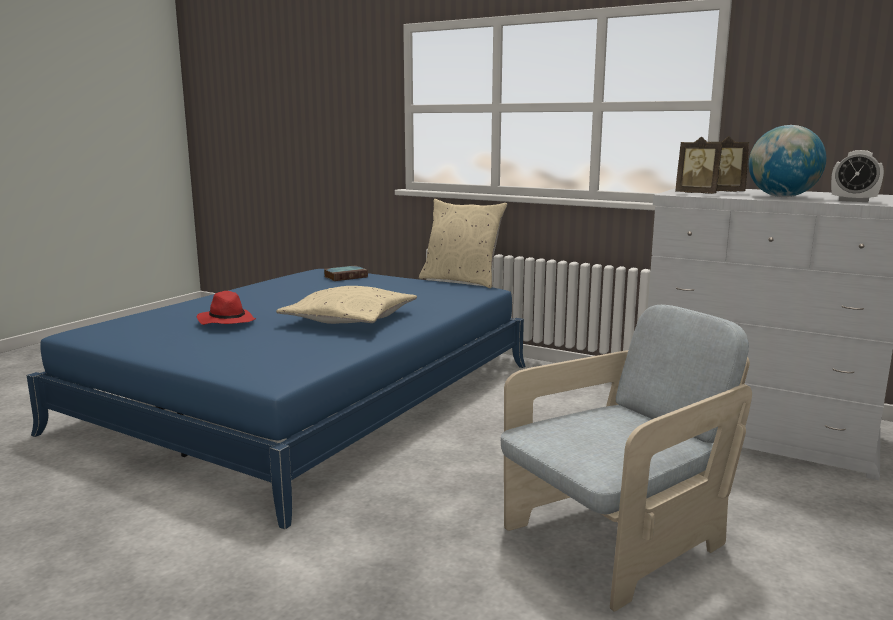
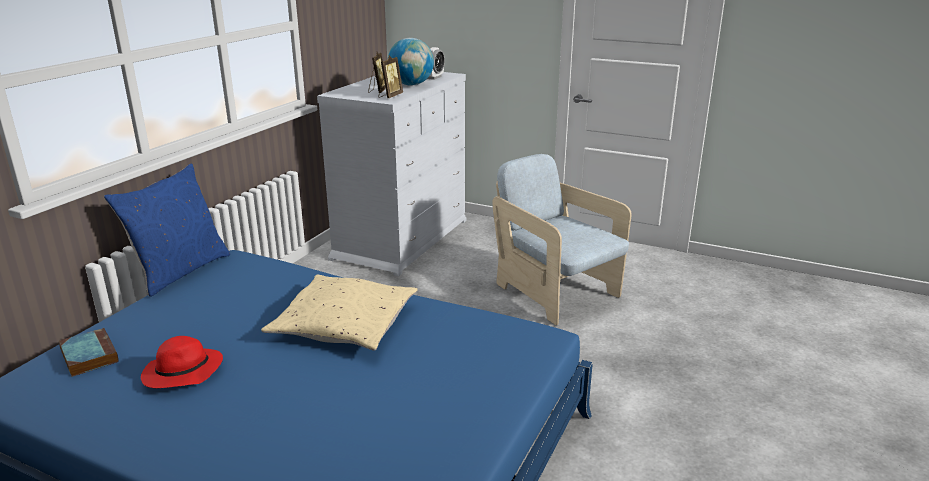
camera: 95 degrees left, 10 degrees up
red hat [197,291,256,325] -> red hat moved to [141,336,223,388]
beige pillow [419,199,507,288] -> blue pillow [104,164,230,297]

